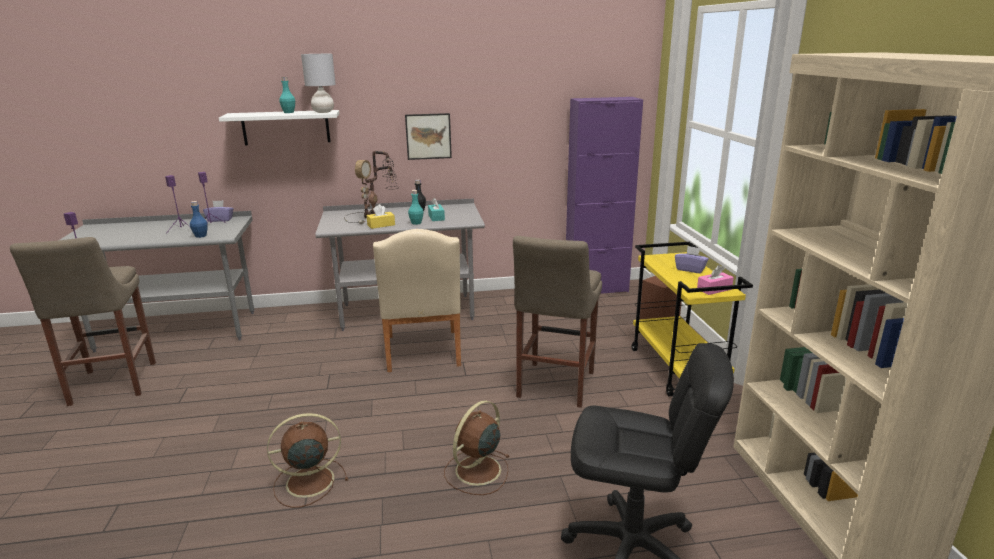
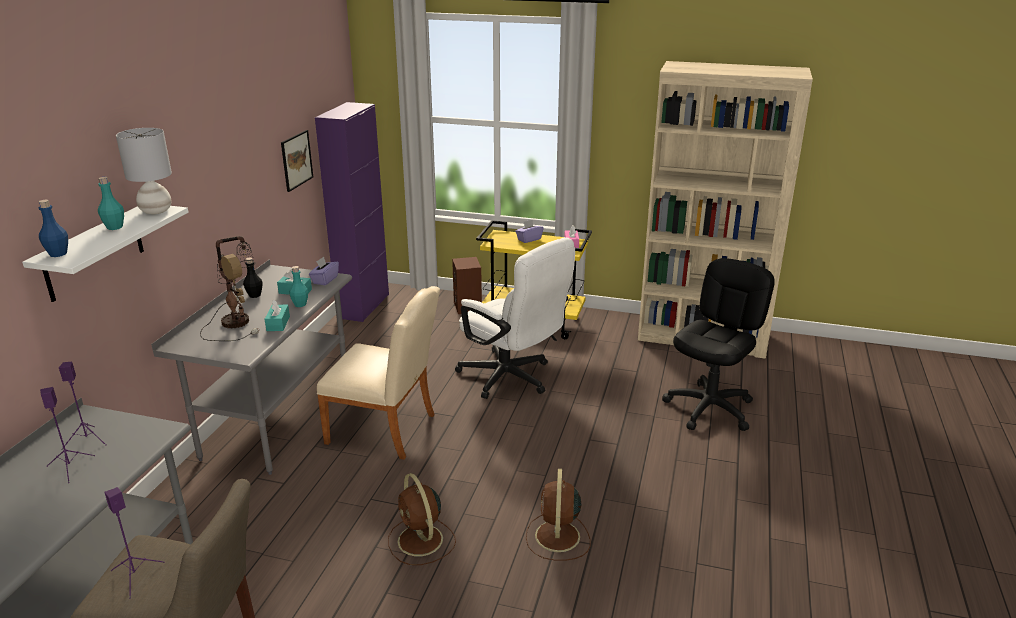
camera: 65 degrees left, 5 degrees up
blue bottle [190,201,208,238] -> blue bottle moved to [39,200,68,257]
purple tissue box [203,200,234,222] -> purple tissue box moved to [309,257,339,285]
yellow tissue box [367,204,395,229] -> turquoise tissue box [265,299,290,331]
picture [405,113,452,160] -> picture moved to [281,130,313,192]
brown fan [444,400,510,495] -> brown fan moved to [388,473,456,565]
beige stool [513,236,602,408] -> white office chair [455,237,575,399]

